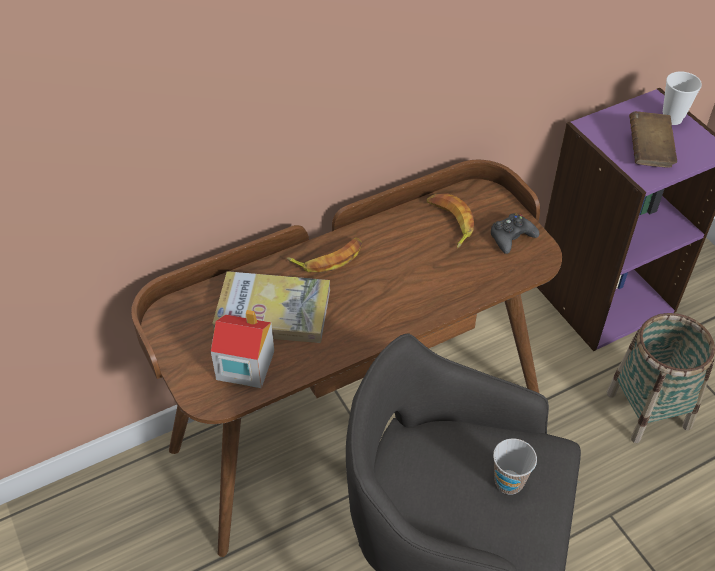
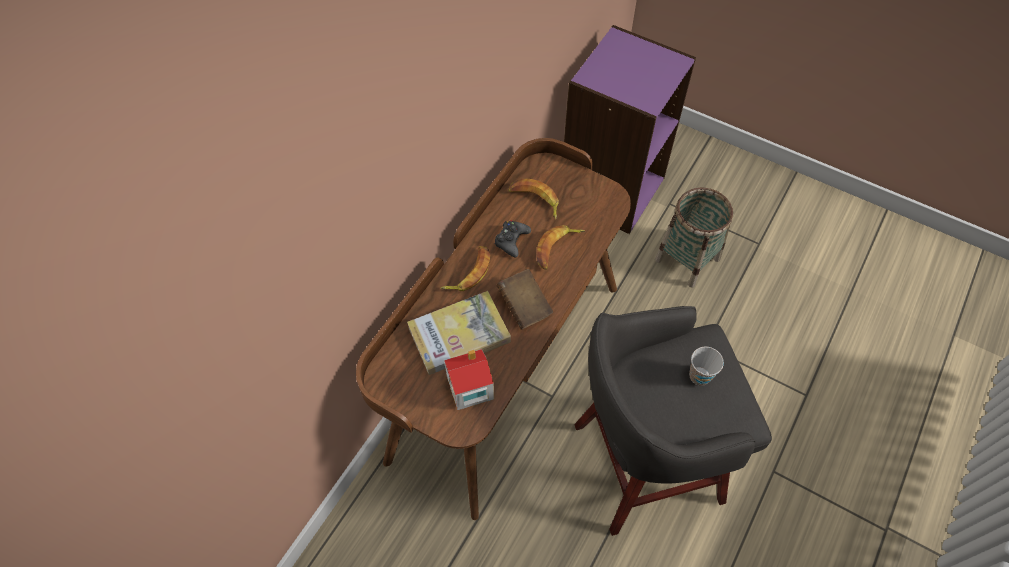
camera: 30 degrees left, 10 degrees up
black game controller [491,213,539,254] -> black game controller moved to [495,220,531,258]
brown book [629,111,677,168] -> brown book moved to [496,269,553,329]
cup [663,72,702,125] -> none
none -> banana [536,225,585,270]

